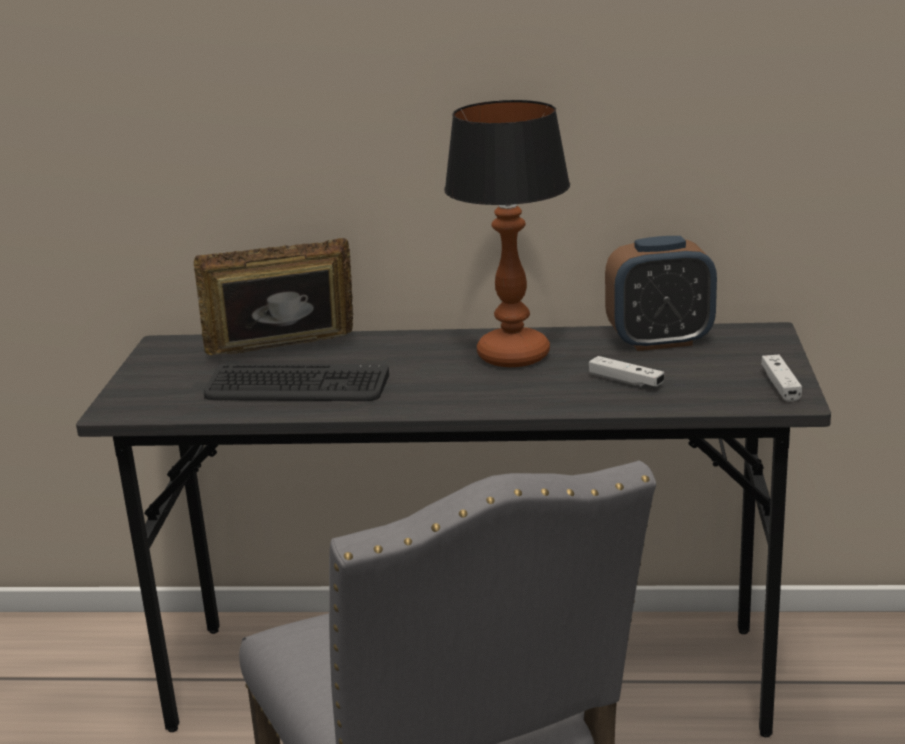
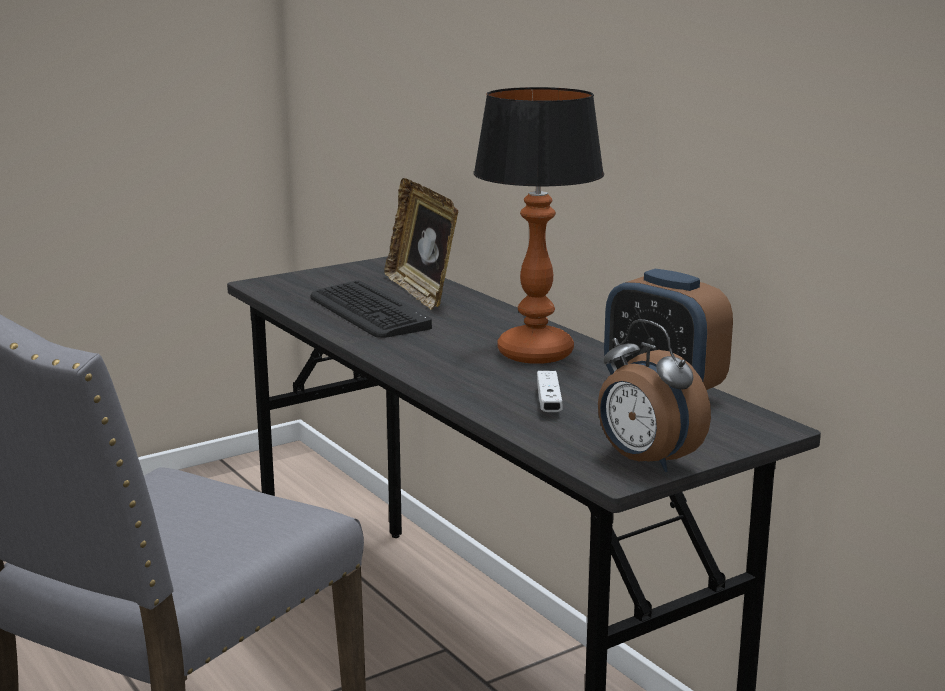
camera: 50 degrees right, 5 degrees down
picture frame [194,238,353,355] -> picture frame turned 150 degrees counterclockwise [384,178,458,311]
white game controller [761,355,802,402] -> alarm clock [598,319,711,472]

